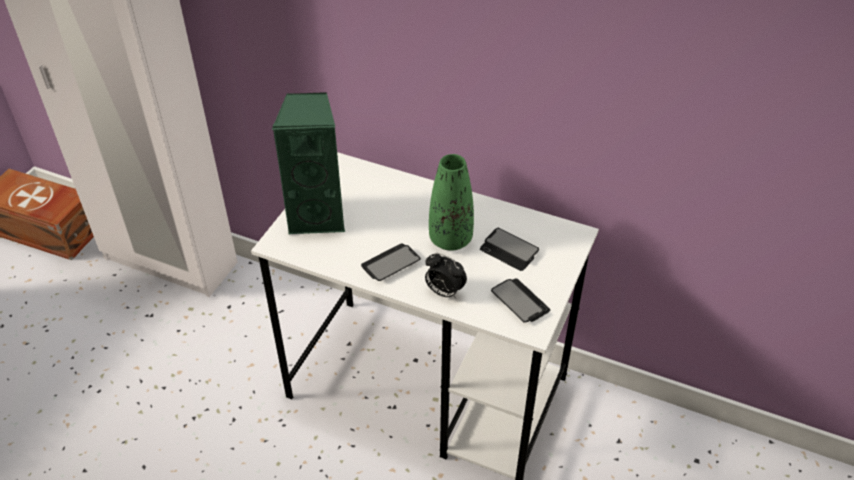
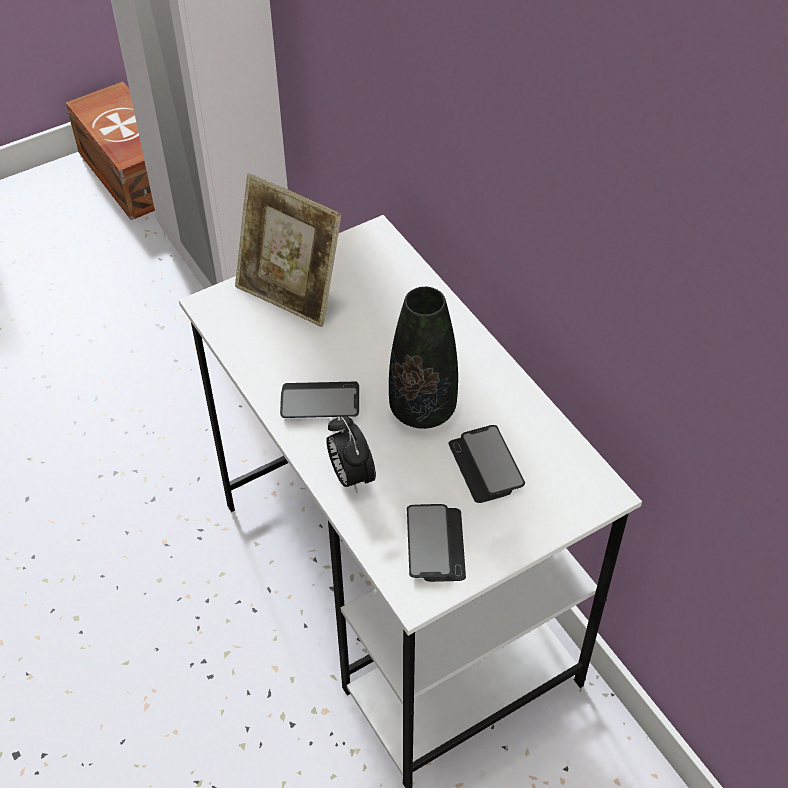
camera: 35 degrees right, 5 degrees up
green speaker [272,92,345,234] -> picture frame [235,173,342,327]
green vase [429,154,474,251] -> black vase [389,287,458,429]

